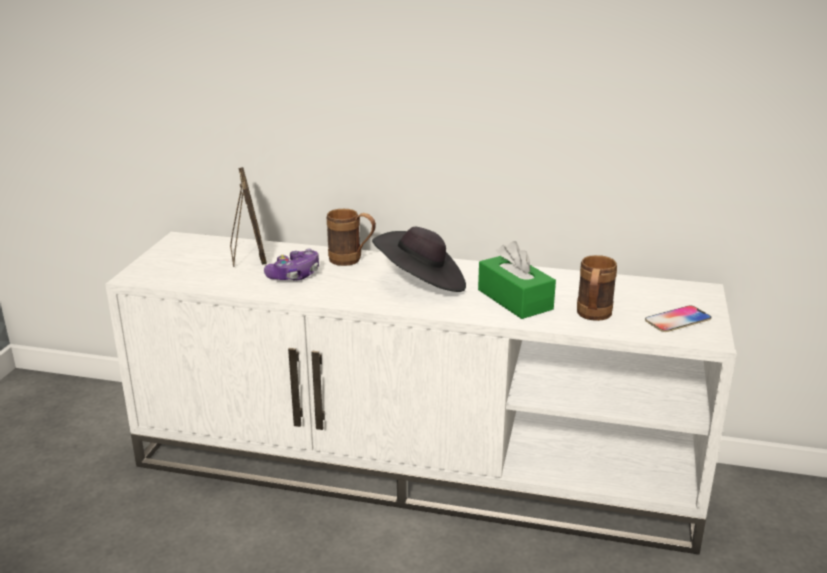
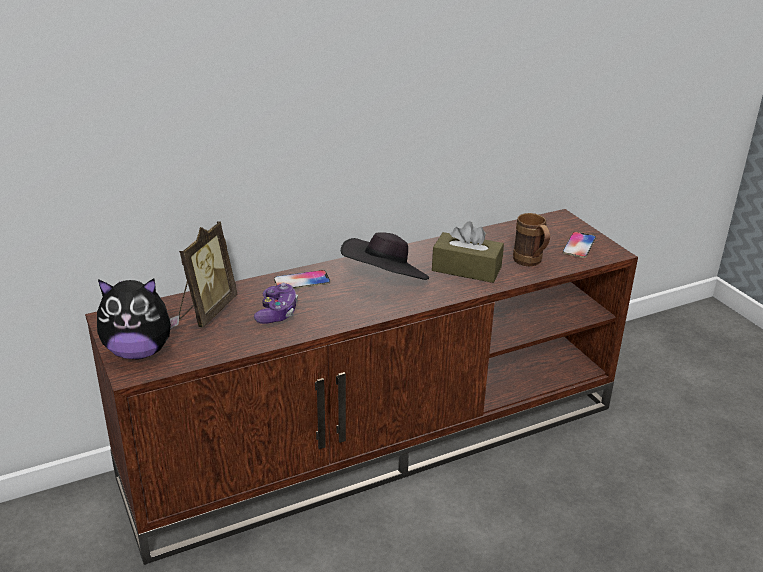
camera: 40 degrees left, 5 degrees up
white tv stand [105,232,737,555] -> brown tv stand [85,209,638,565]
picture frame [230,167,267,267] -> picture frame turned 75 degrees clockwise [179,221,237,328]
brown mug [327,209,376,266] -> phone [274,270,330,289]
green tissue box [478,241,556,319] -> brown tissue box [432,221,504,283]
none -> plush toy [97,278,179,359]

